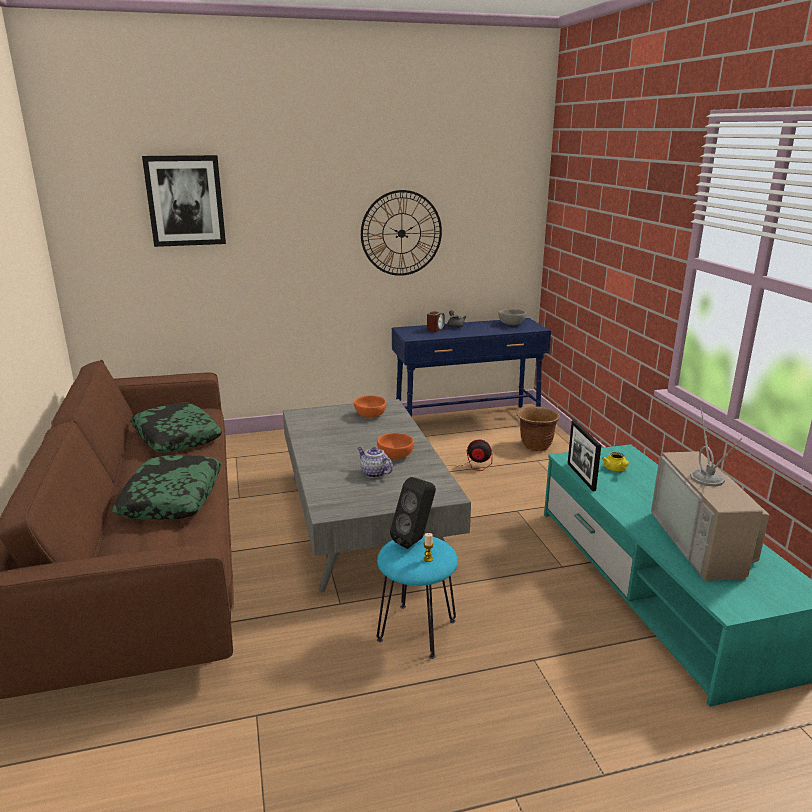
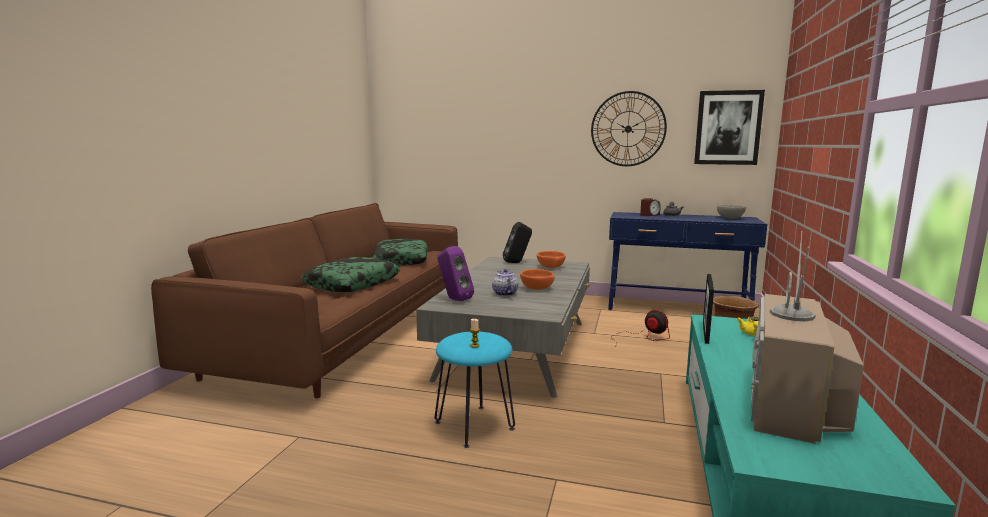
camera: 30 degrees right, 10 degrees down
picture [142,155,226,247] -> picture moved to [694,90,765,165]
black speaker [390,477,436,549] -> black speaker moved to [503,222,532,263]
none -> purple speaker [437,246,474,301]

